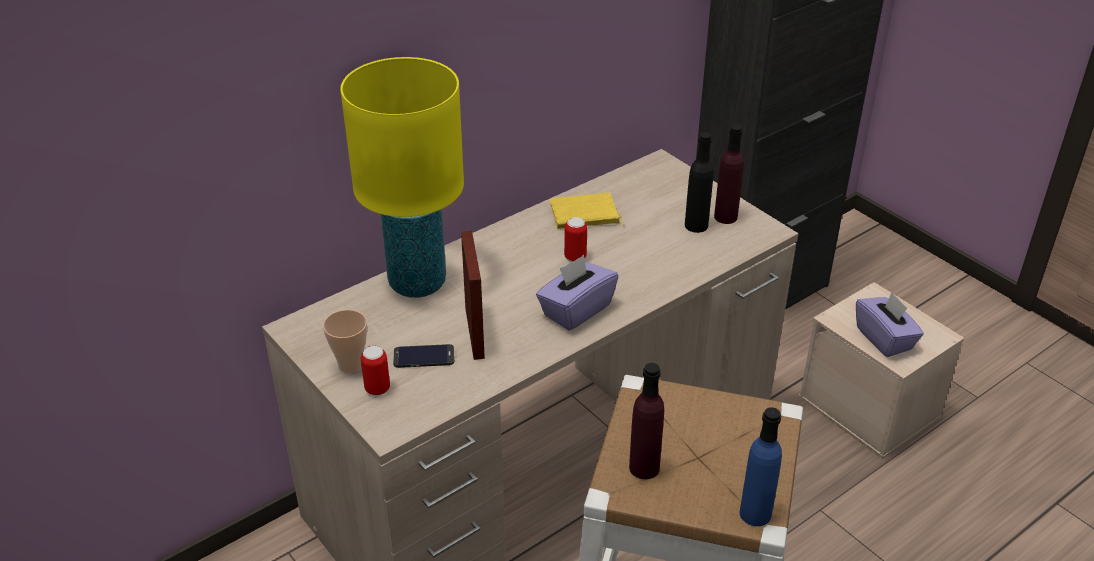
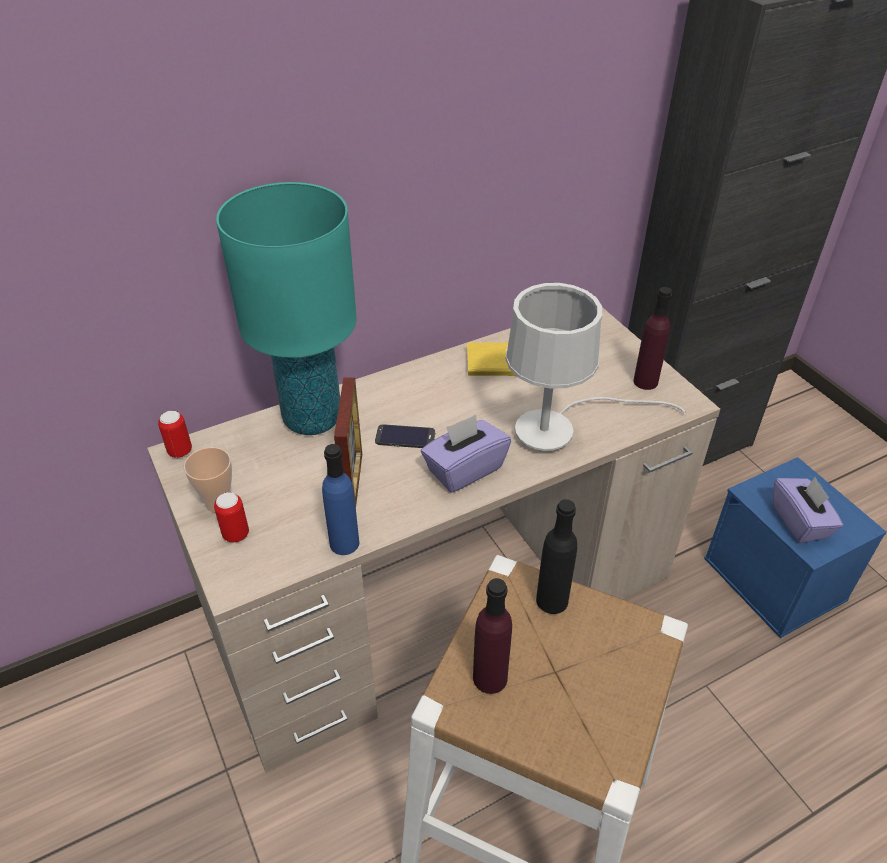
camera: 10 degrees right, 5 degrees up
yellow table lamp [340,57,464,298] -> turquoise table lamp [216,182,357,435]
phone [393,344,454,368] -> phone moved to [375,424,436,448]
can [564,217,587,262] -> can moved to [158,411,192,458]
black bottle [685,132,714,233] -> black bottle moved to [536,499,577,614]
blue bottle [739,407,782,526] -> blue bottle moved to [322,444,359,555]
beige storage box [799,282,964,459] -> blue storage box [704,457,887,638]
none -> white table lamp [506,283,686,451]

